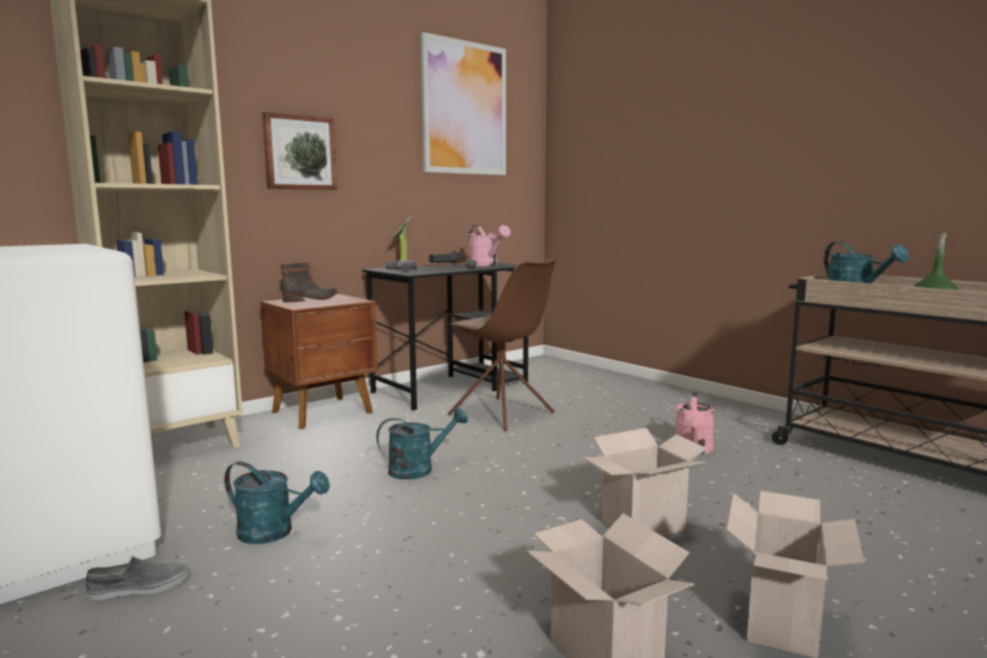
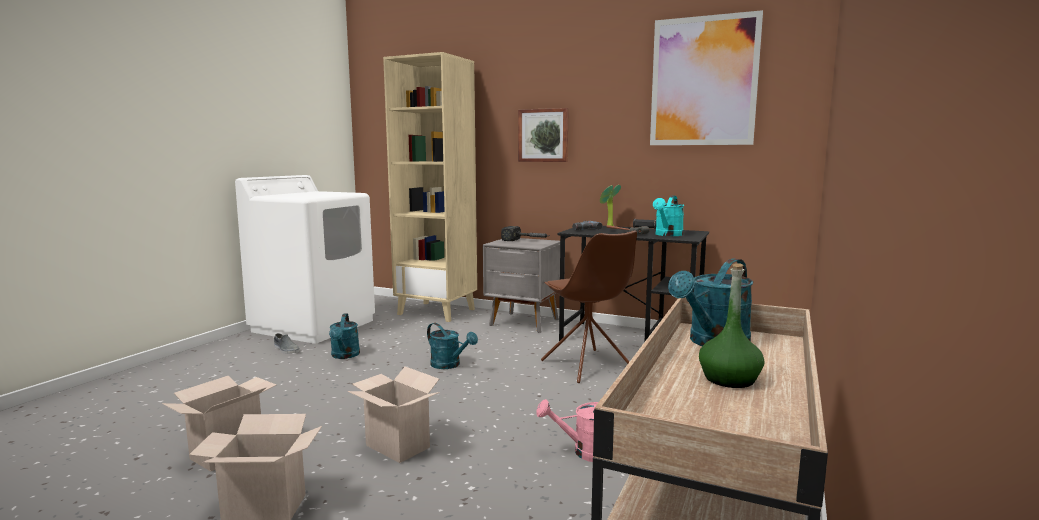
camera: 65 degrees right, 0 degrees up
brown nightstand [260,294,378,429] -> grey nightstand [483,238,560,333]
boot [280,262,337,302] -> hammer [501,226,549,241]
brown chair [448,258,556,431] -> brown chair turned 45 degrees counterclockwise [541,230,637,383]
pink watering can [468,225,511,266] -> turquoise watering can [653,196,684,236]

